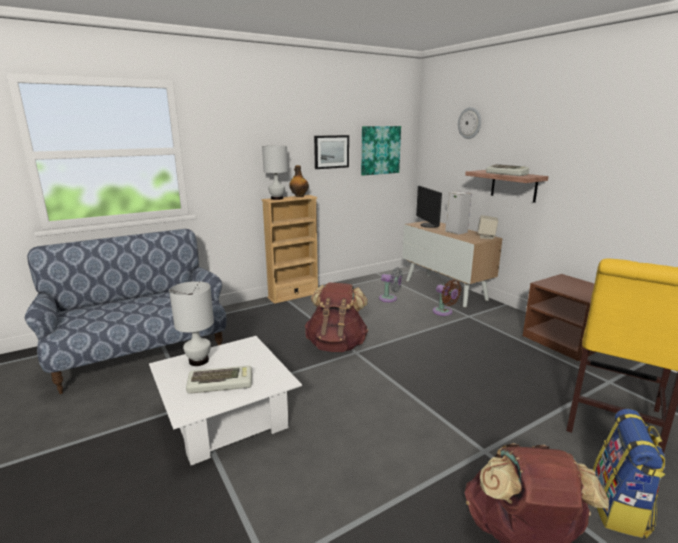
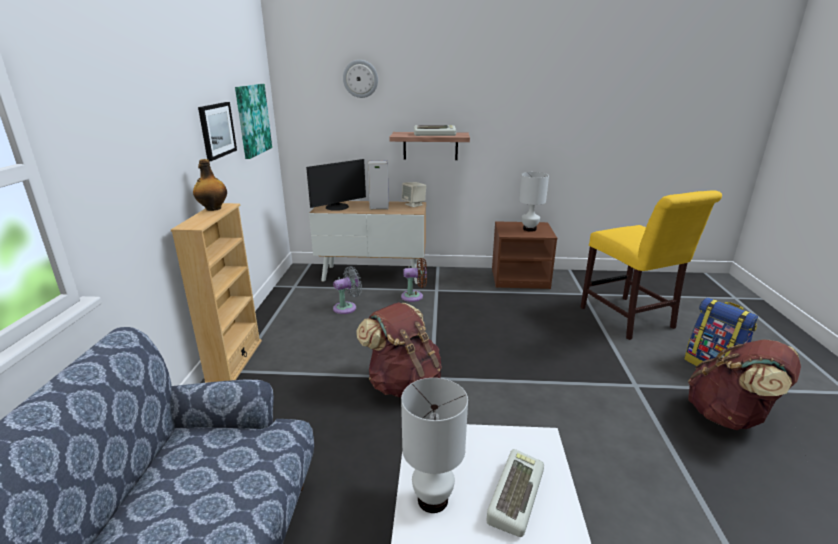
camera: 55 degrees left, 5 degrees up
white table lamp [262,146,288,200] -> white table lamp moved to [519,172,549,232]
monitor [416,185,442,228] -> monitor turned 60 degrees counterclockwise [306,159,366,211]

